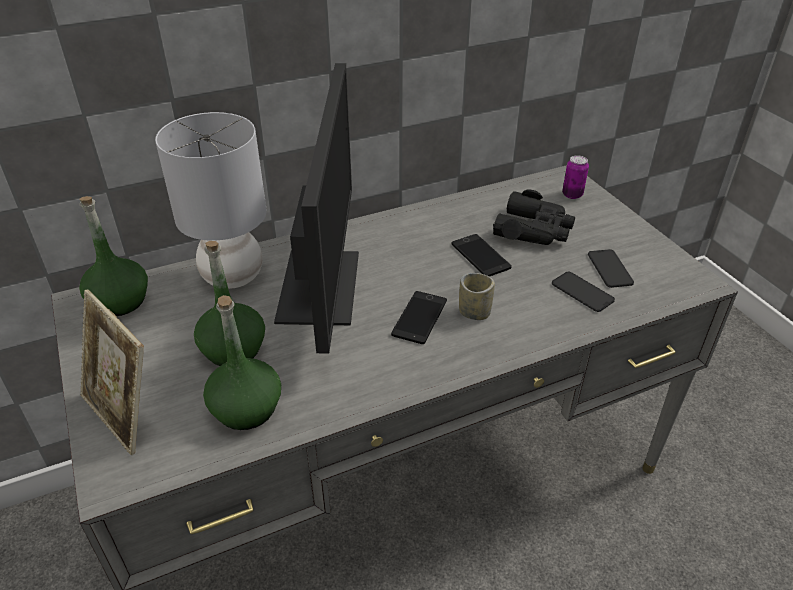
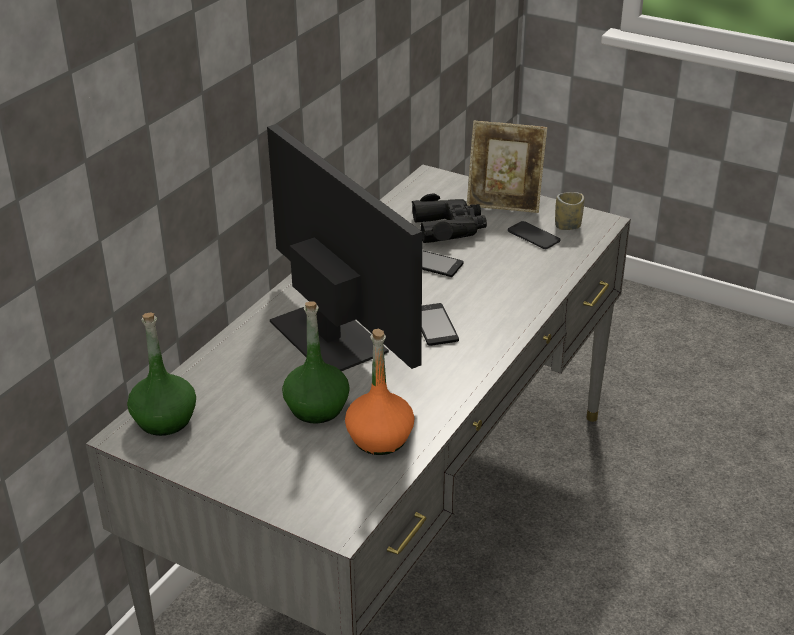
camera: 35 degrees left, 5 degrees down
picture frame [80,290,144,455] -> picture frame moved to [467,120,547,213]
grey table lamp [155,112,267,289] -> none
green bottle [203,295,281,430] -> orange bottle [345,329,414,455]
cup [459,273,495,320] -> cup moved to [555,192,584,230]
phone [552,272,615,312] -> none
can [562,155,589,199] -> none

